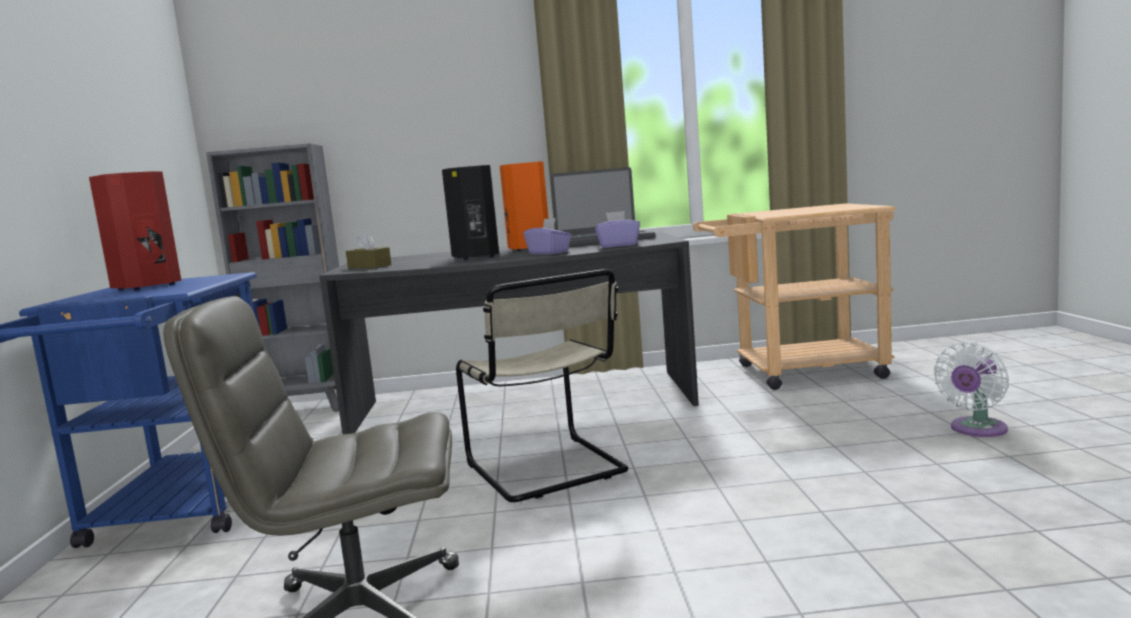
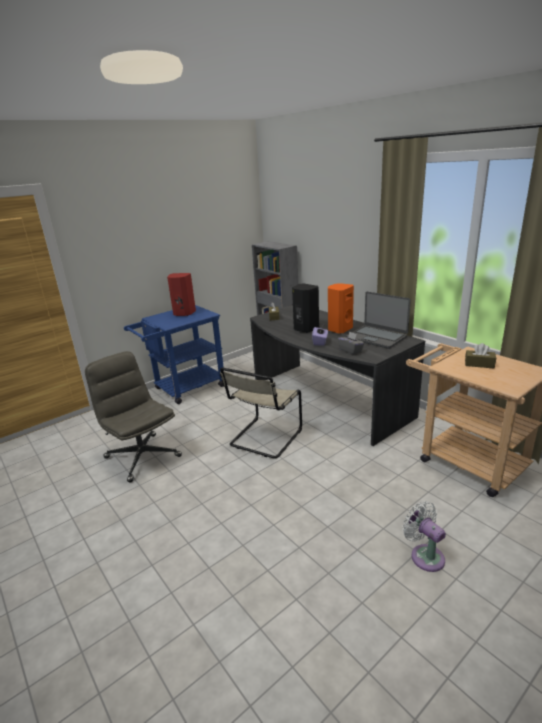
camera: 55 degrees right, 15 degrees up
purple tissue box [595,211,640,248] -> grey tissue box [338,331,365,354]
white fan [934,342,1009,437] -> white fan turned 45 degrees clockwise [402,501,446,572]
none -> brown tissue box [465,343,496,369]

